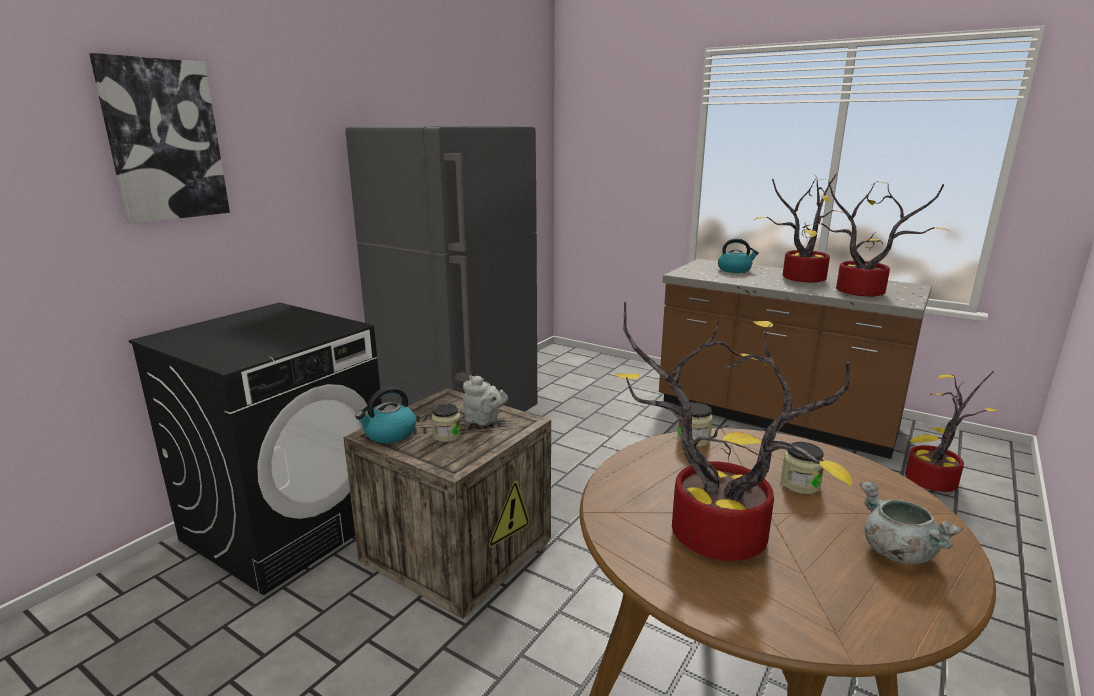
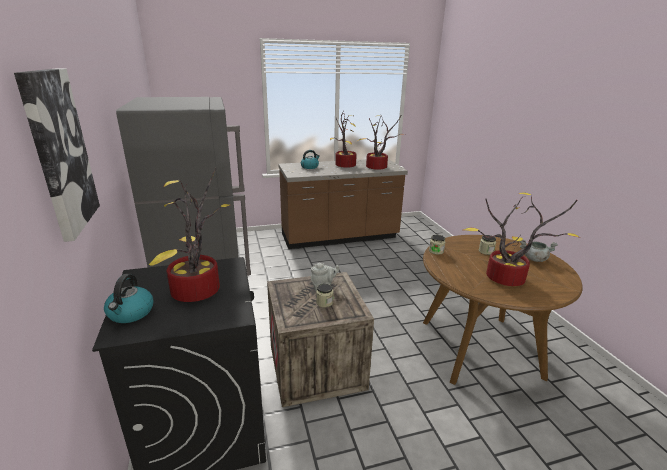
camera: 50 degrees left, 5 degrees up
kettle [355,387,416,443] -> kettle moved to [104,274,153,323]
potted plant [905,371,997,492] -> potted plant moved to [149,168,230,302]

